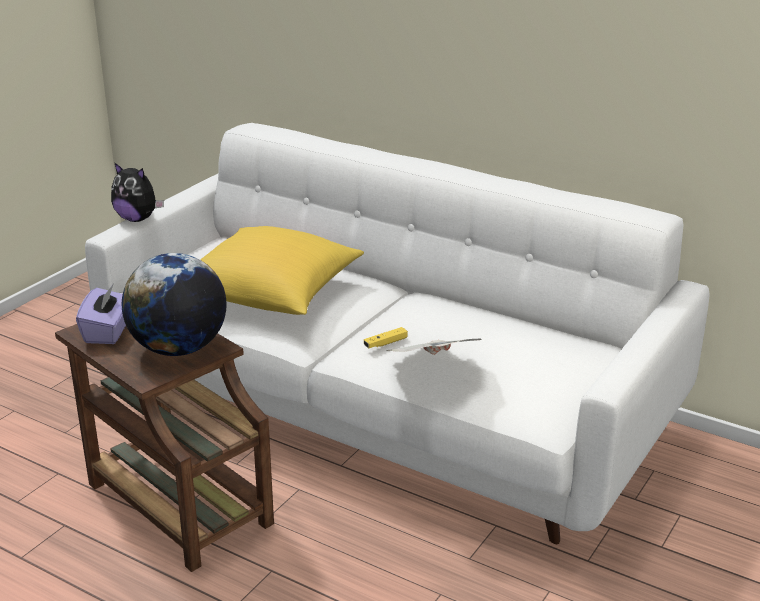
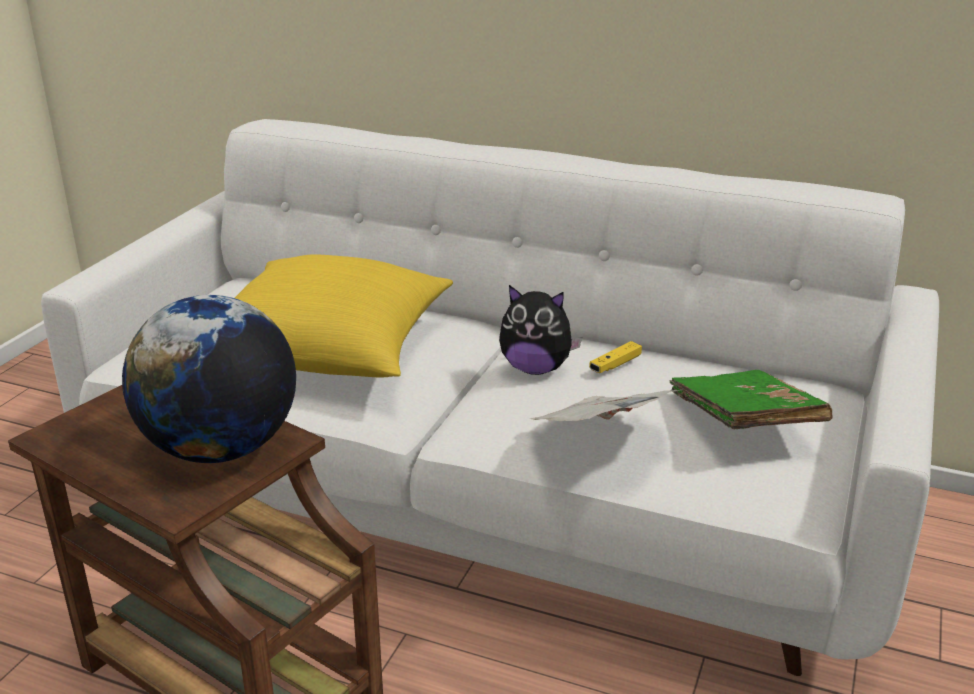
camera: 10 degrees left, 0 degrees up
purple tissue box [76,285,126,344] -> none
plush toy [111,162,164,222] -> plush toy moved to [499,285,582,375]
yellow game controller [364,327,408,348] -> yellow game controller moved to [589,341,642,373]
none -> green book [670,370,832,430]

